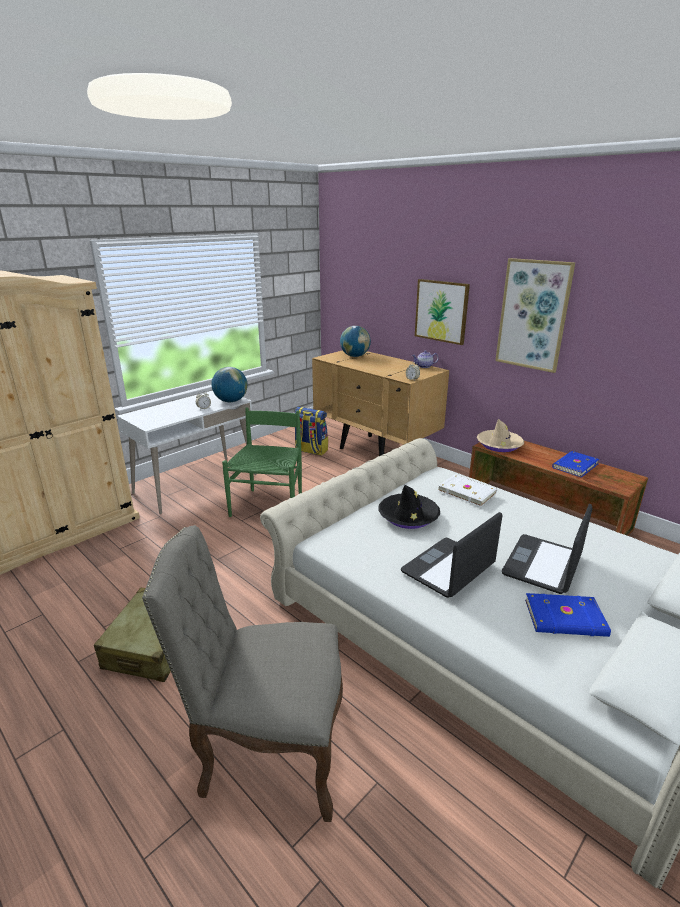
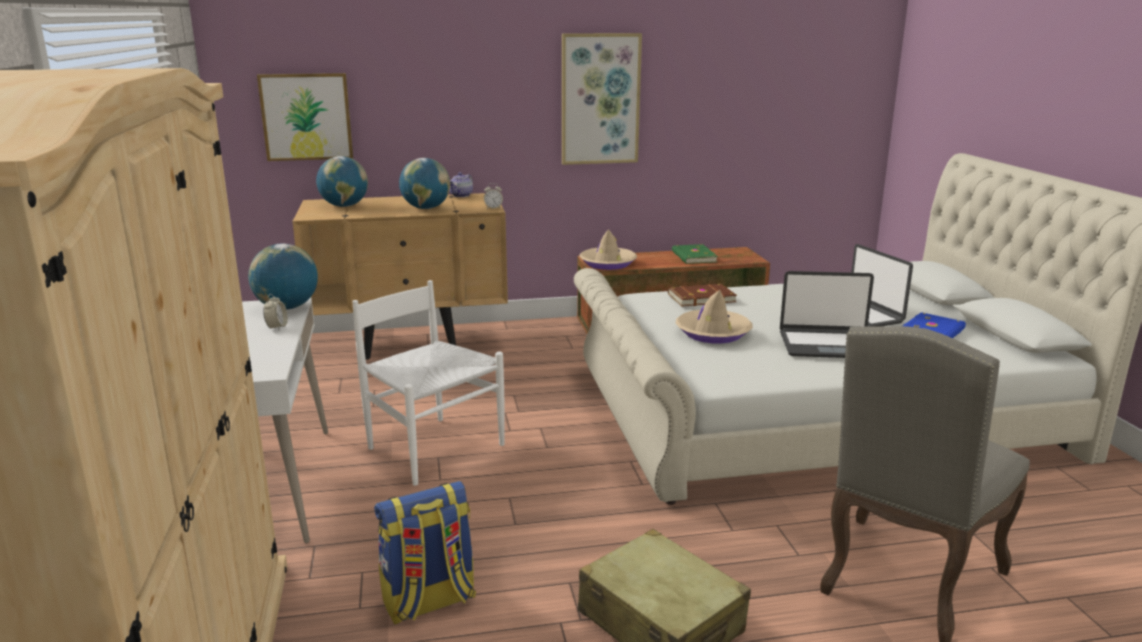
camera: 55 degrees left, 5 degrees down
green chair [222,408,302,517] -> white chair [352,280,505,486]
backpack [295,407,328,456] -> backpack moved to [374,481,476,624]
black hat [378,485,440,529] -> beige hat [676,290,753,343]
laptop [401,512,502,598] -> laptop turned 75 degrees counterclockwise [780,271,874,358]
picture [415,279,470,345] -> picture moved to [257,73,353,161]
white book [438,474,497,507] -> brown book [668,284,737,307]
blue book [552,451,599,477] -> green book [672,244,718,264]
none -> globe [399,158,450,209]

